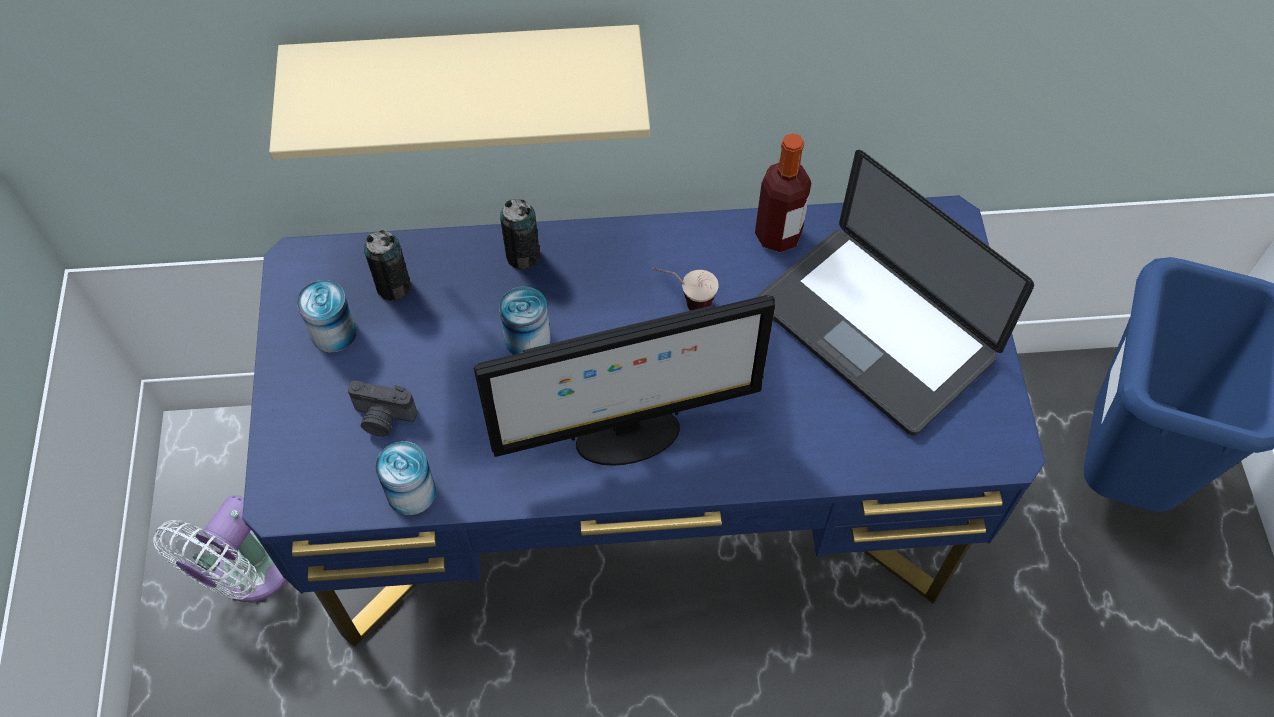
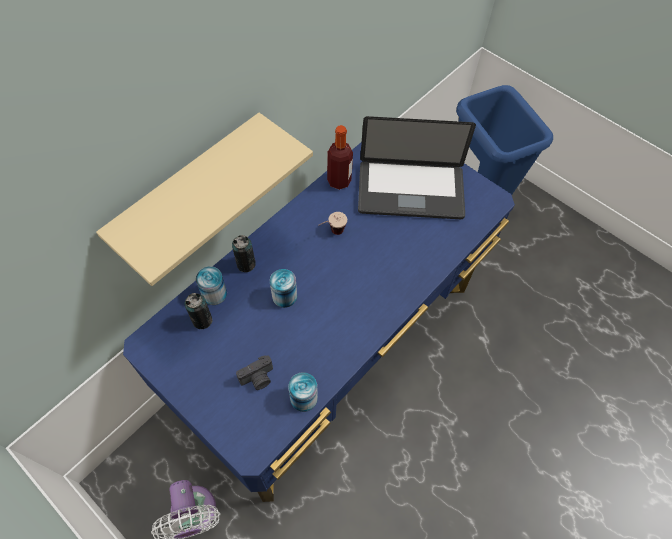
camera: 45 degrees left, 0 degrees up
can [297,280,357,353] -> can moved to [196,266,227,305]
monitor [474,295,775,466] -> none

